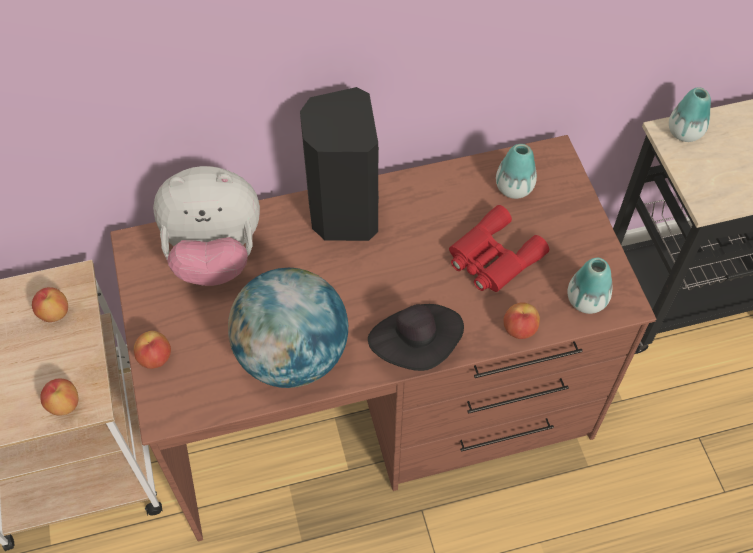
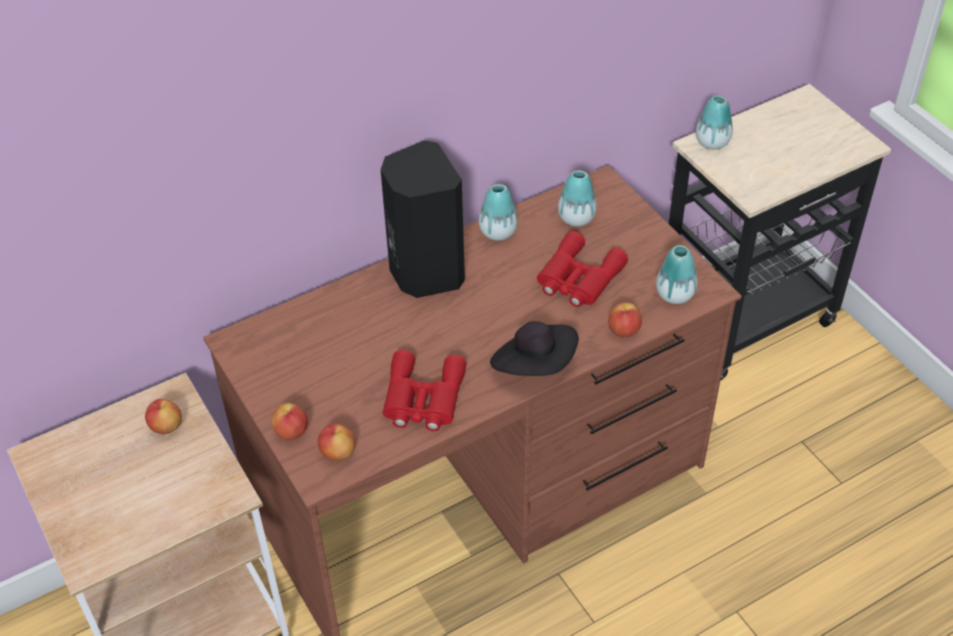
camera: 15 degrees left, 10 degrees down
apple [40,379,79,416] -> apple moved to [318,423,355,461]
plush toy [153,166,260,286] -> none
globe [228,268,348,388] -> red binoculars [383,350,467,431]
none -> vase [479,184,518,241]

